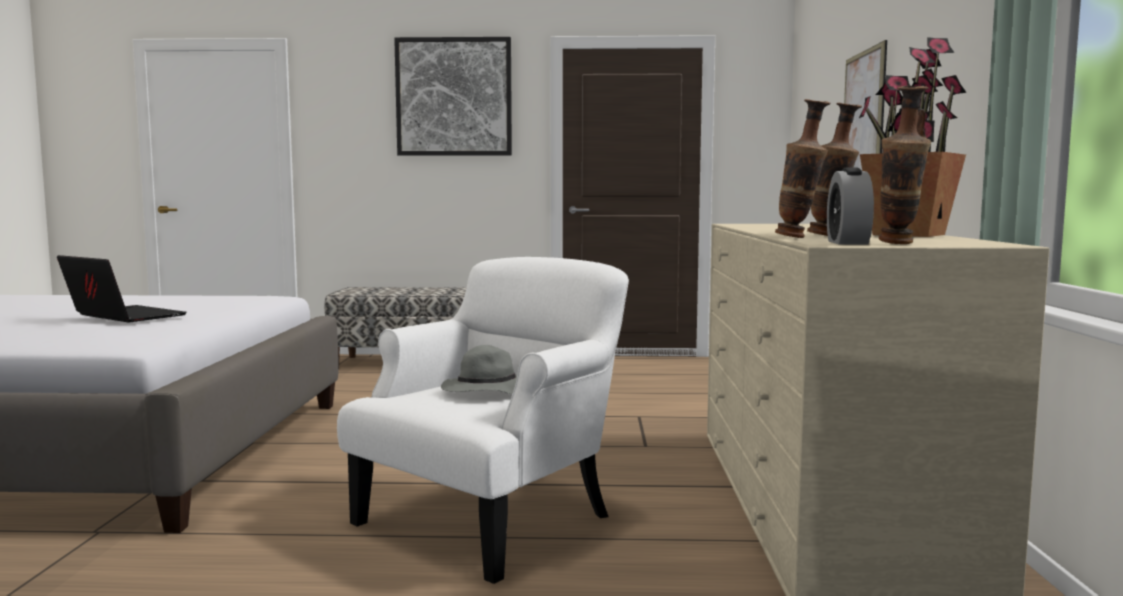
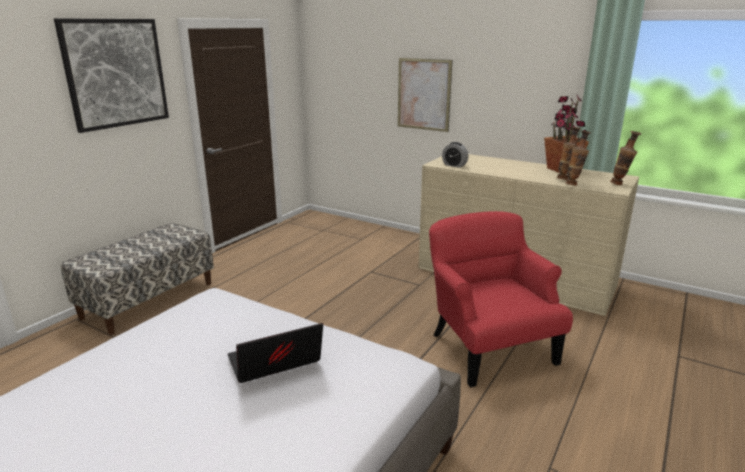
camera: 60 degrees left, 15 degrees up
white armchair [337,257,629,584] -> red armchair [429,211,573,387]
grey hat [441,345,517,394] -> none
alarm clock [827,167,874,245] -> alarm clock moved to [442,142,468,168]

